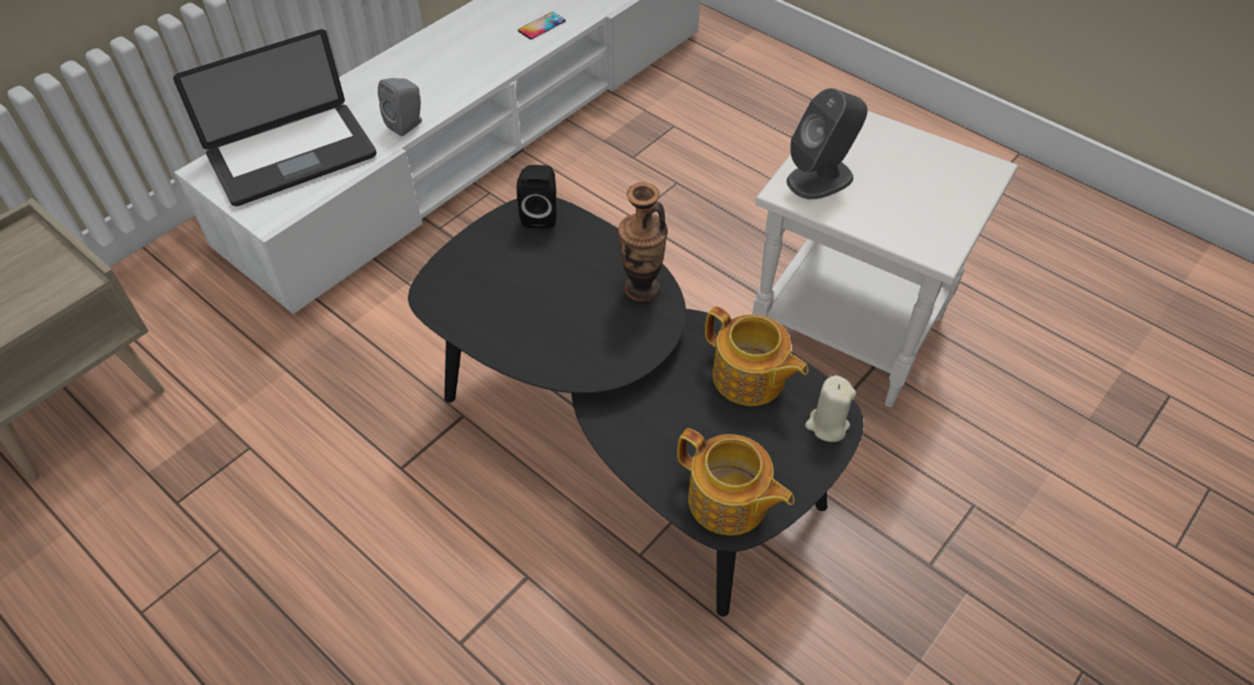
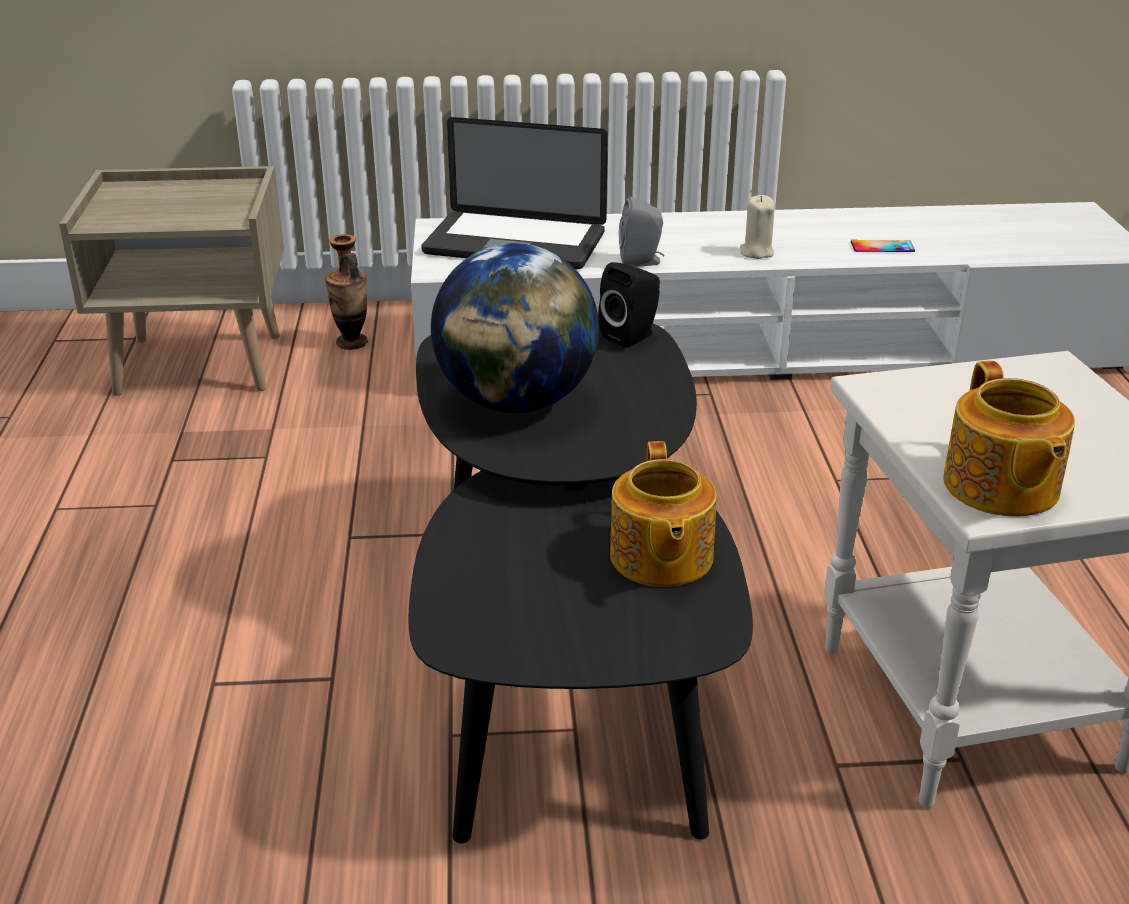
camera: 45 degrees right, 20 degrees down
vase [618,182,668,302] -> vase moved to [325,234,368,350]
teapot [677,428,795,536] -> teapot moved to [943,361,1075,516]
grey speaker [786,88,868,199] -> none
beige candle [805,375,856,442] -> beige candle moved to [740,195,775,259]
none -> globe [431,243,599,413]

